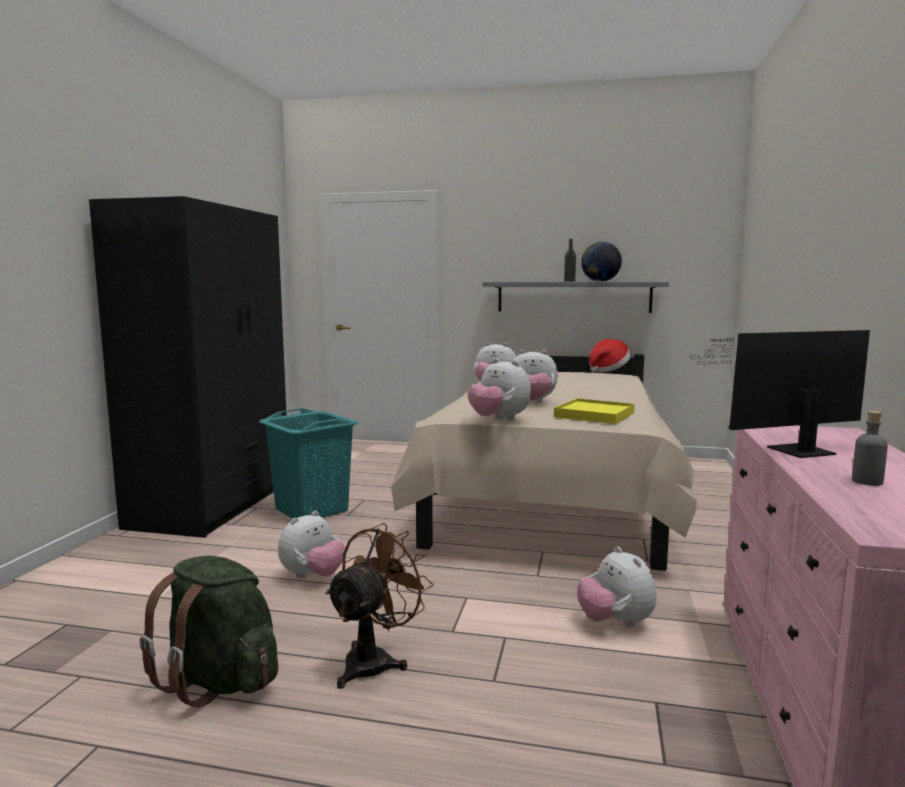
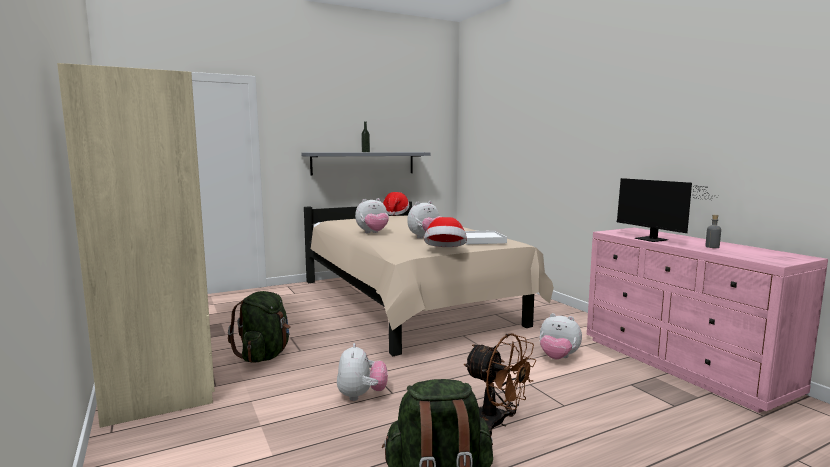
camera: 40 degrees left, 0 degrees up
black wardrobe [89,196,287,538] -> beige wardrobe [57,63,215,428]
turquoise laundry basket [259,408,359,518] -> green backpack [228,291,291,363]
brown fan [325,523,433,689] -> brown fan turned 135 degrees clockwise [464,333,536,435]
plush toy [468,358,531,421] -> hat [424,217,467,247]
yellow tray [554,398,635,424] -> white tray [465,230,507,244]
globe [581,242,622,282] -> none
monitor [689,330,870,458] -> monitor turned 60 degrees counterclockwise [617,178,719,242]

